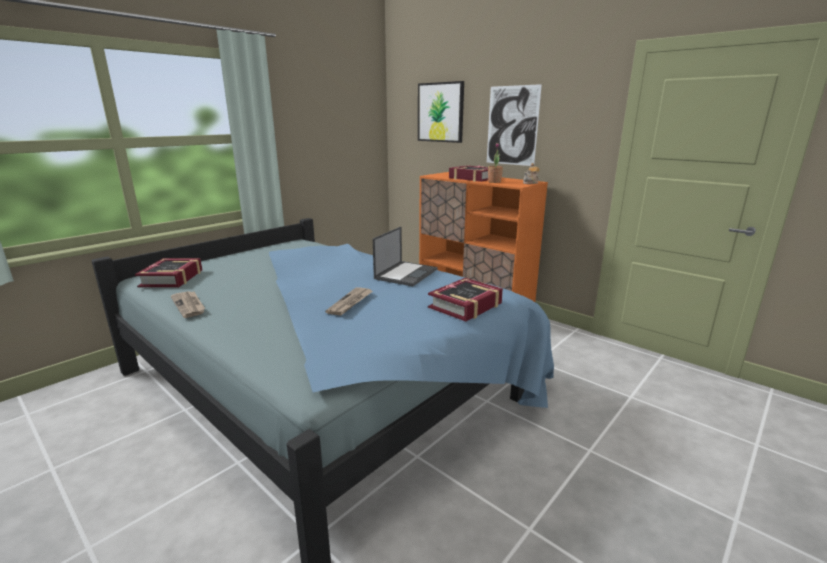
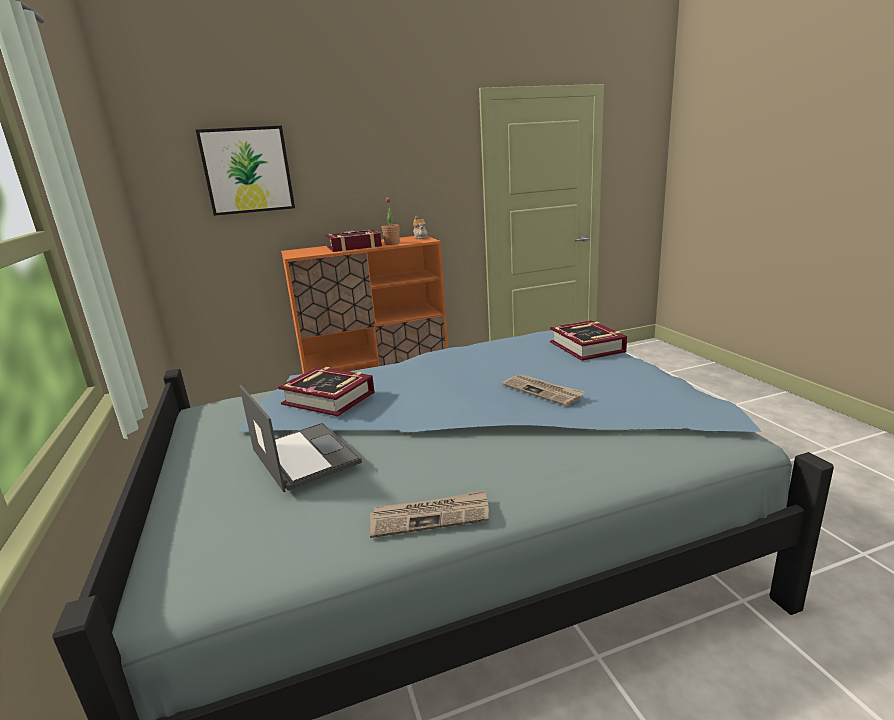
camera: 60 degrees left, 0 degrees up
book [135,258,202,287] -> book moved to [278,367,375,417]
laptop [373,227,437,286] -> laptop moved to [239,385,362,492]
picture [487,84,542,166] -> none

